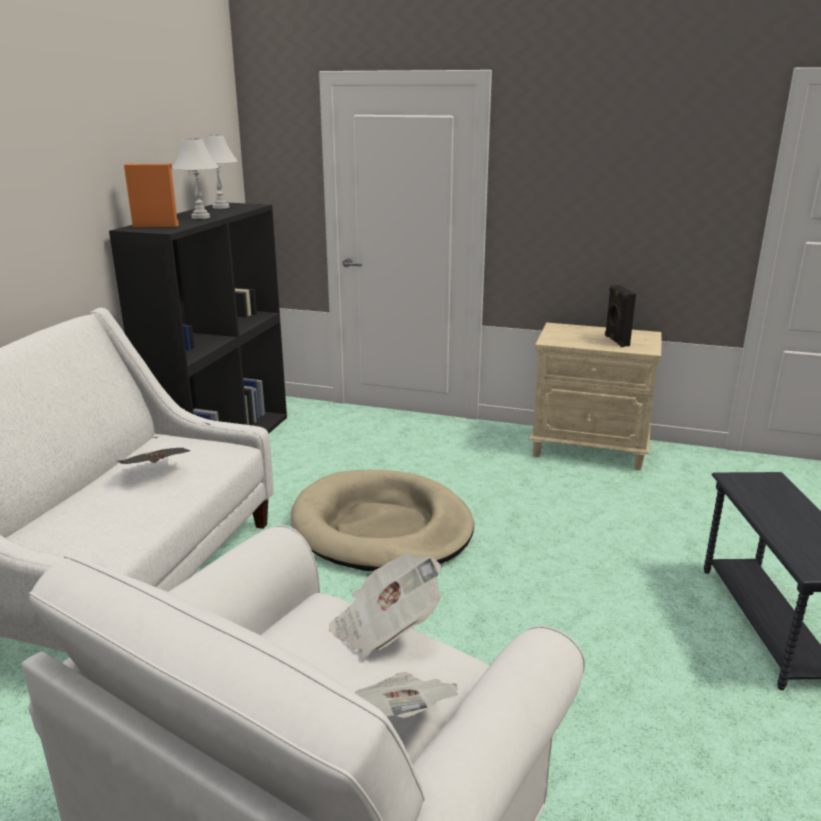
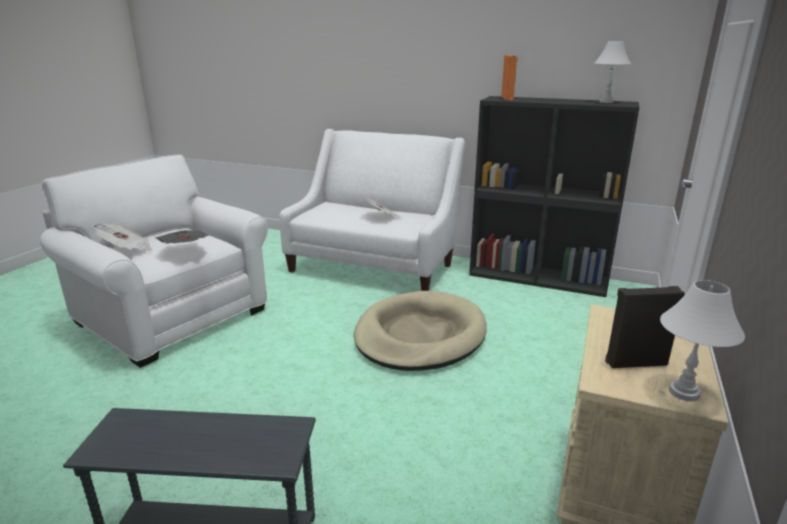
camera: 95 degrees right, 0 degrees up
white table lamp [172,138,219,219] -> white table lamp moved to [660,280,745,401]

